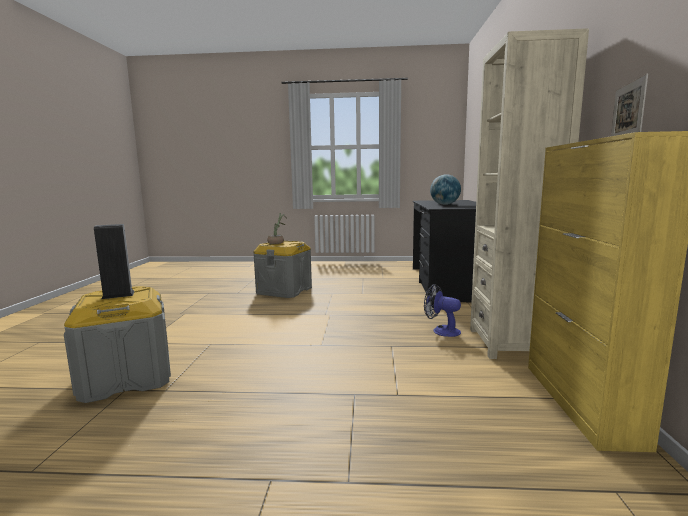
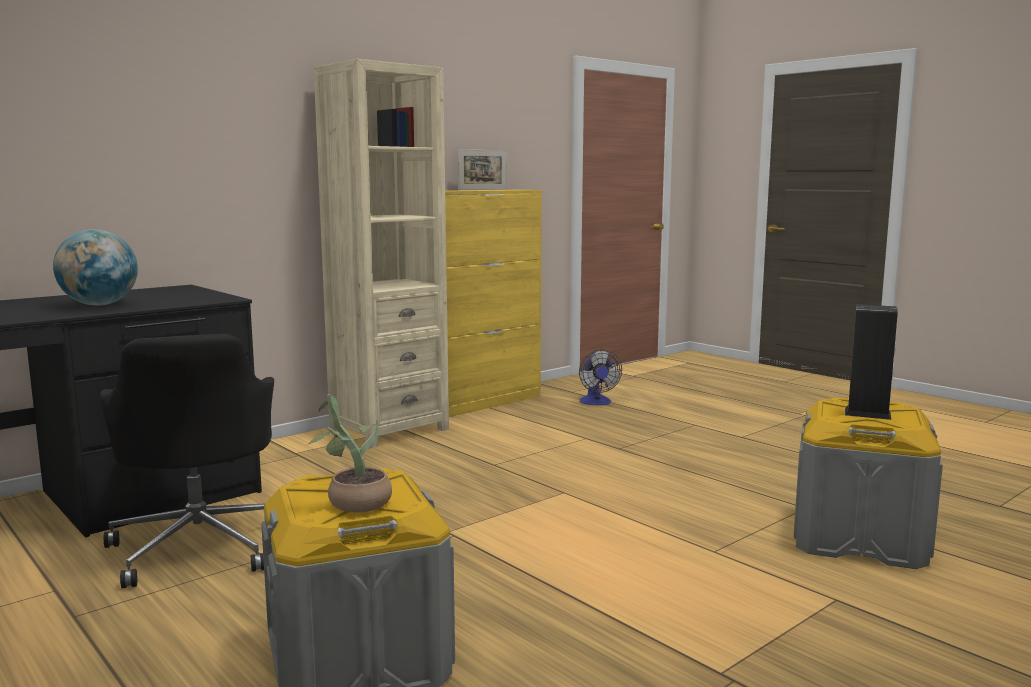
camera: 135 degrees left, 0 degrees up
fan [424,284,461,337] -> fan moved to [579,349,622,405]
none -> black office chair [100,334,274,588]

